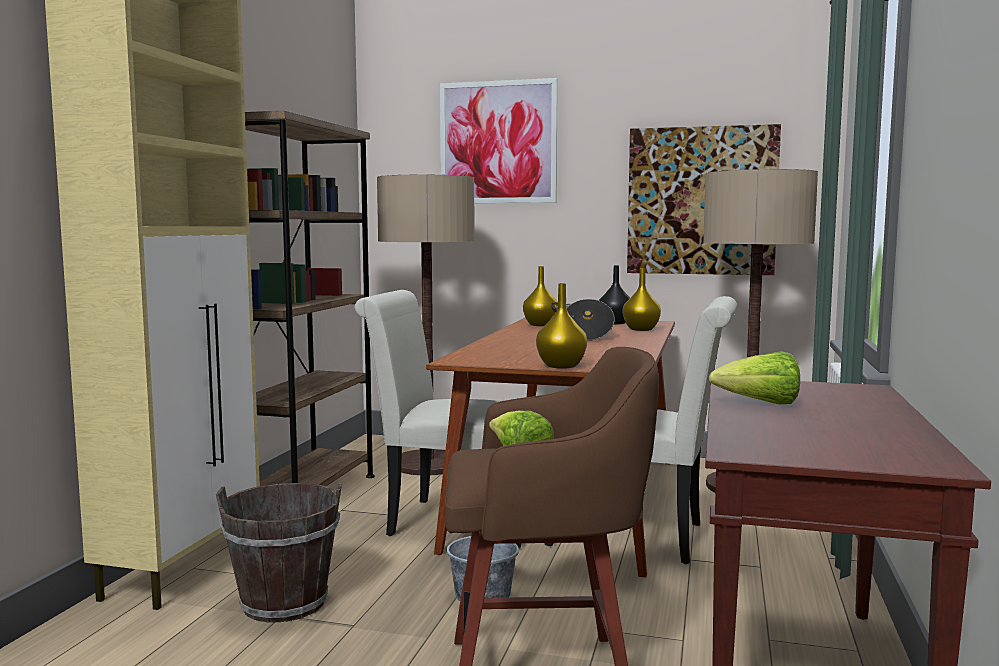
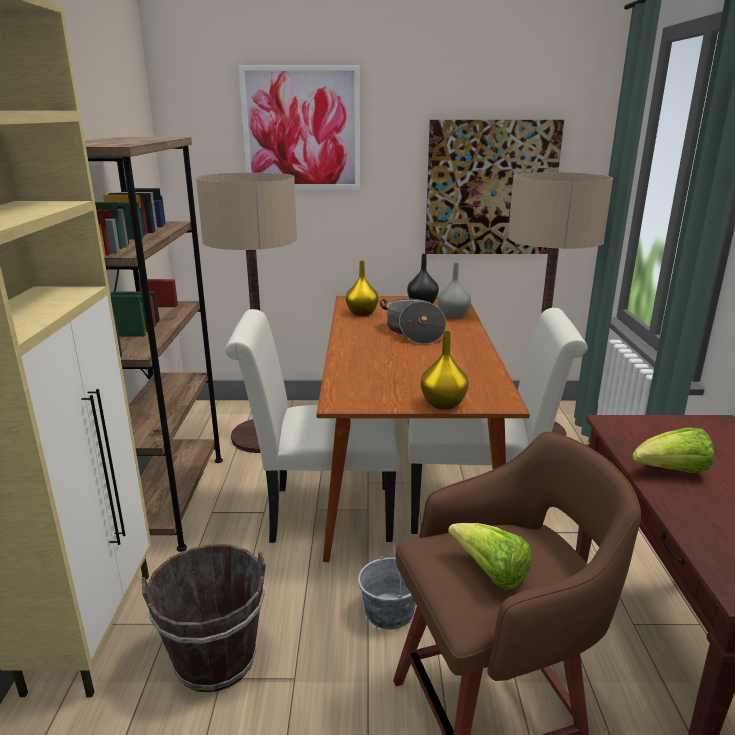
camera: 15 degrees left, 15 degrees up
yellow vase [623,268,661,331] -> grey vase [438,263,471,319]

